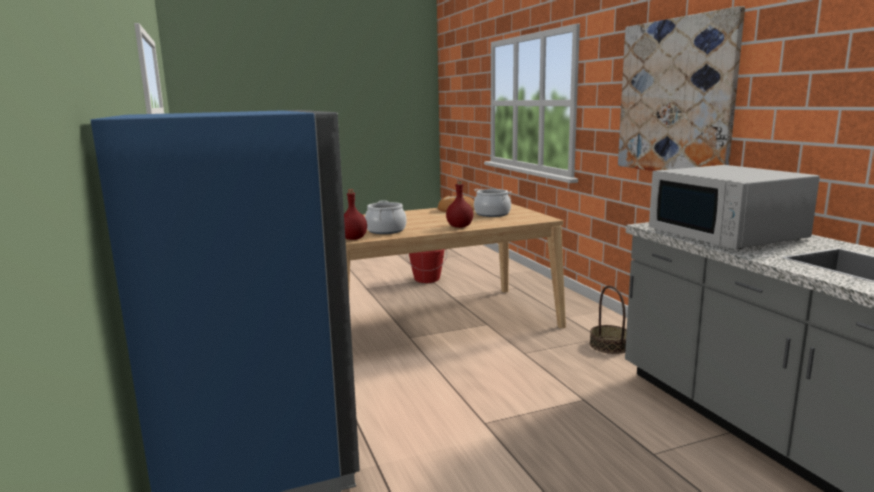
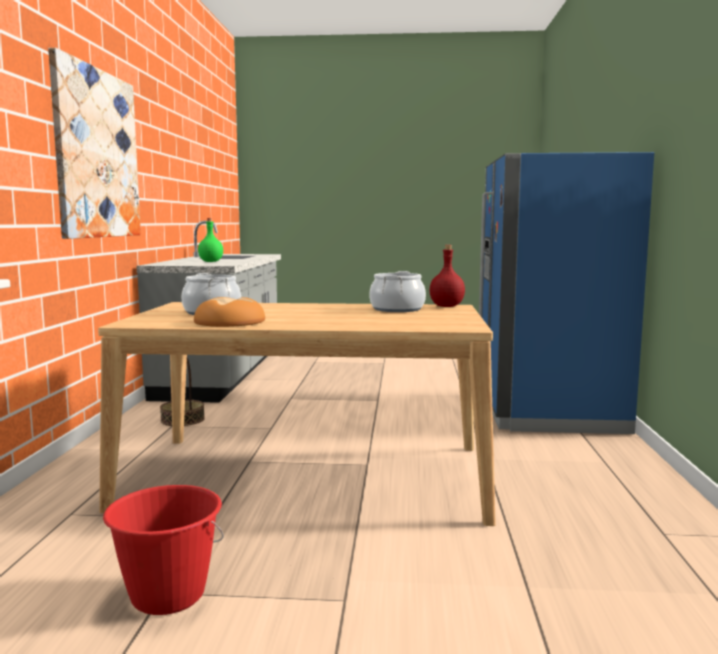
camera: 155 degrees left, 5 degrees down
red bottle [446,180,473,228] -> none
white microwave [649,165,820,249] -> green bottle [198,218,223,262]

